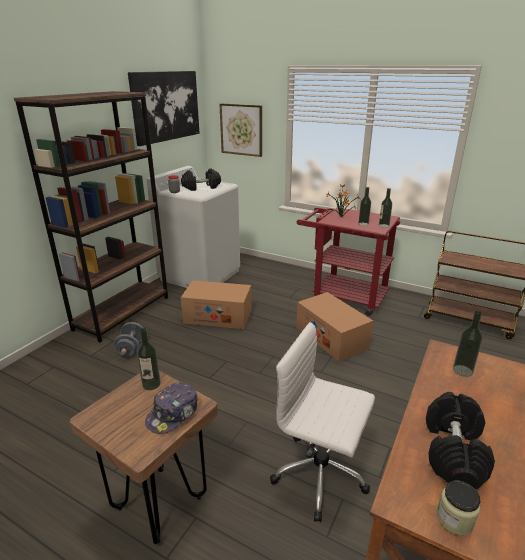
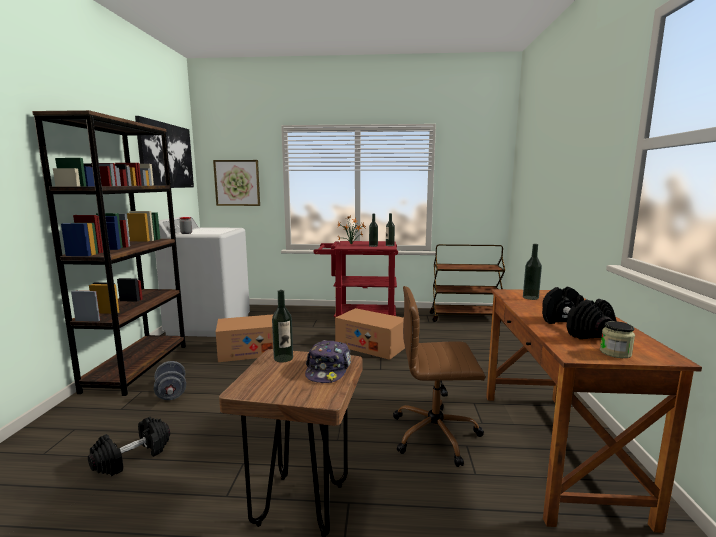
camera: 25 degrees left, 15 degrees down
black dumbbell [181,168,221,191] -> black dumbbell moved to [88,417,170,476]
white office chair [270,322,375,522] -> brown office chair [393,286,485,467]

